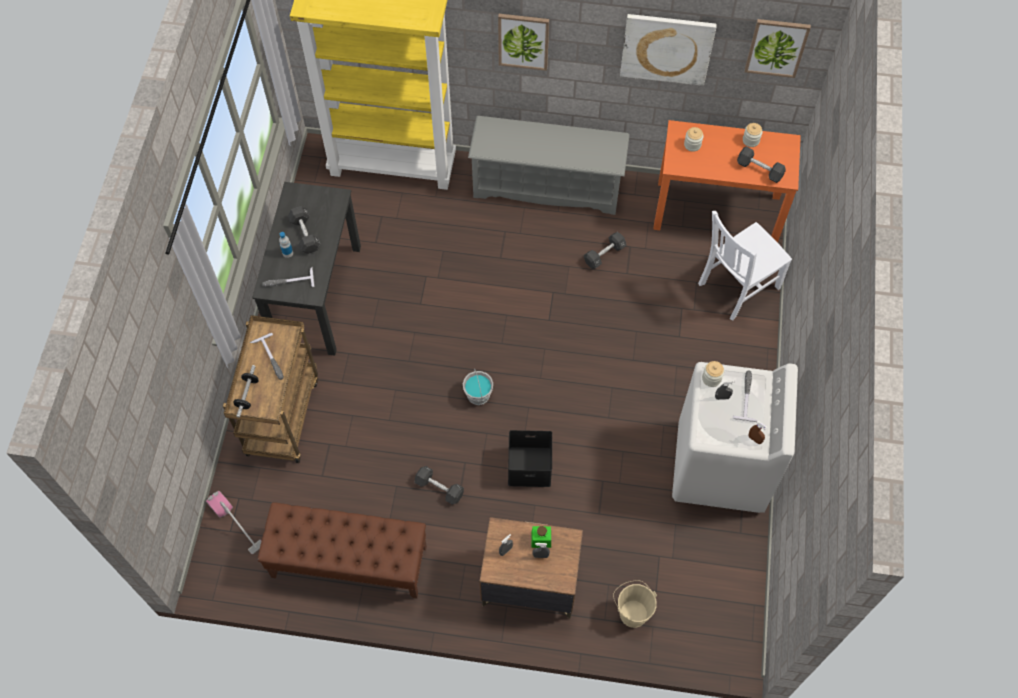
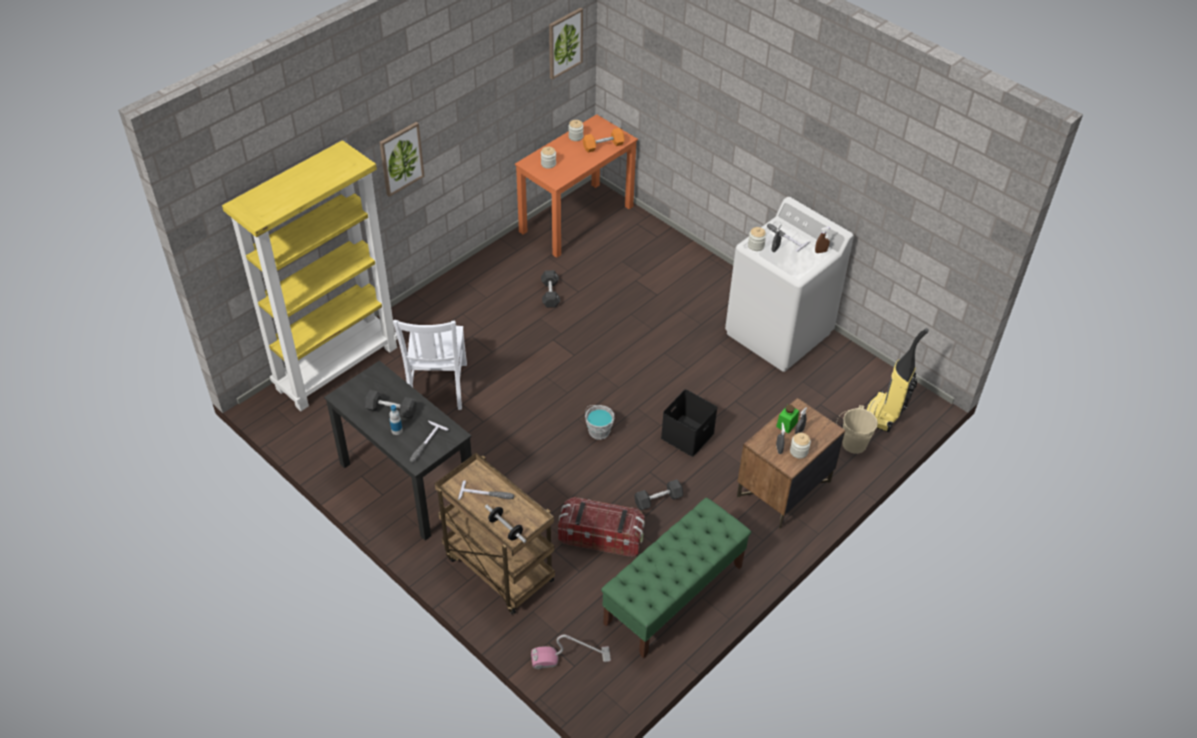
camera: 55 degrees left, 15 degrees down
brown bench [257,502,427,599] -> green bench [601,497,751,658]
grey shoe rack [468,116,630,215] -> none
picture [620,14,717,86] -> none
white chair [698,211,792,321] -> white chair moved to [393,320,467,410]
black dumbbell [737,146,786,183] -> orange dumbbell [583,128,625,153]
none -> storage box [558,497,645,557]
none -> jar [790,433,811,459]
none -> vacuum cleaner [866,328,929,432]

